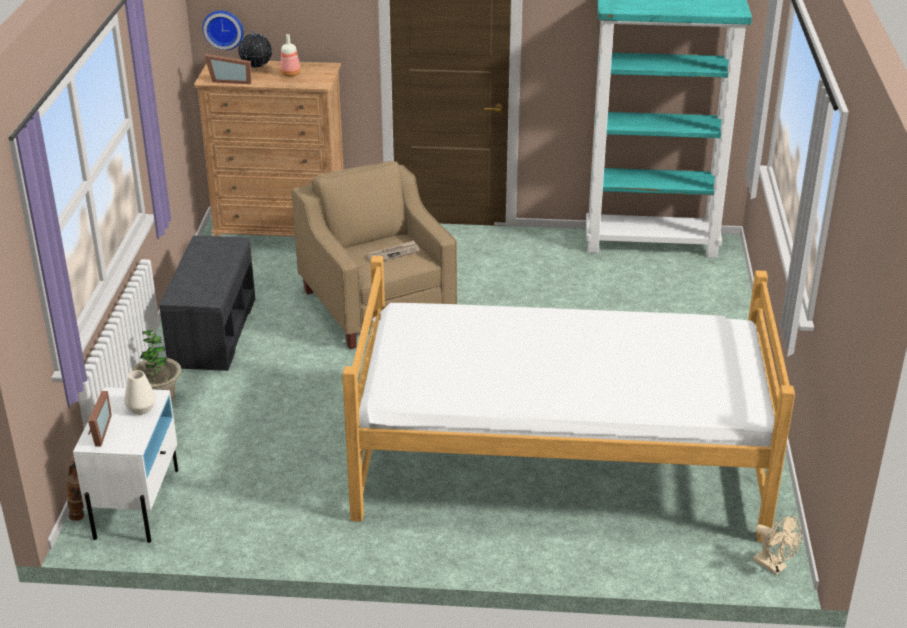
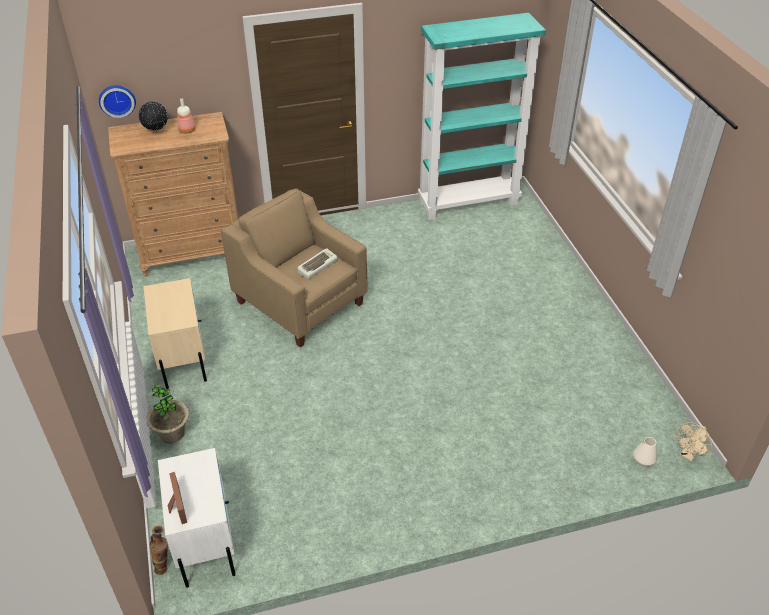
camera: 20 degrees left, 10 degrees up
white vase [124,370,156,415] -> white vase moved to [633,437,658,467]
grey bench [159,236,255,371] -> beige nightstand [143,278,207,389]
picture frame [204,54,252,84] -> none
bed [342,256,795,543] -> none
newspaper [367,241,419,261] -> keyboard [298,248,338,279]
beige fan [753,516,802,575] -> beige fan turned 105 degrees clockwise [676,422,712,461]

